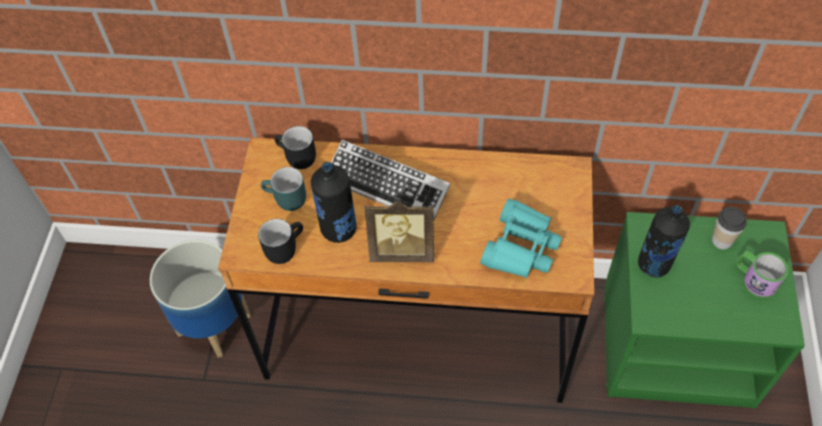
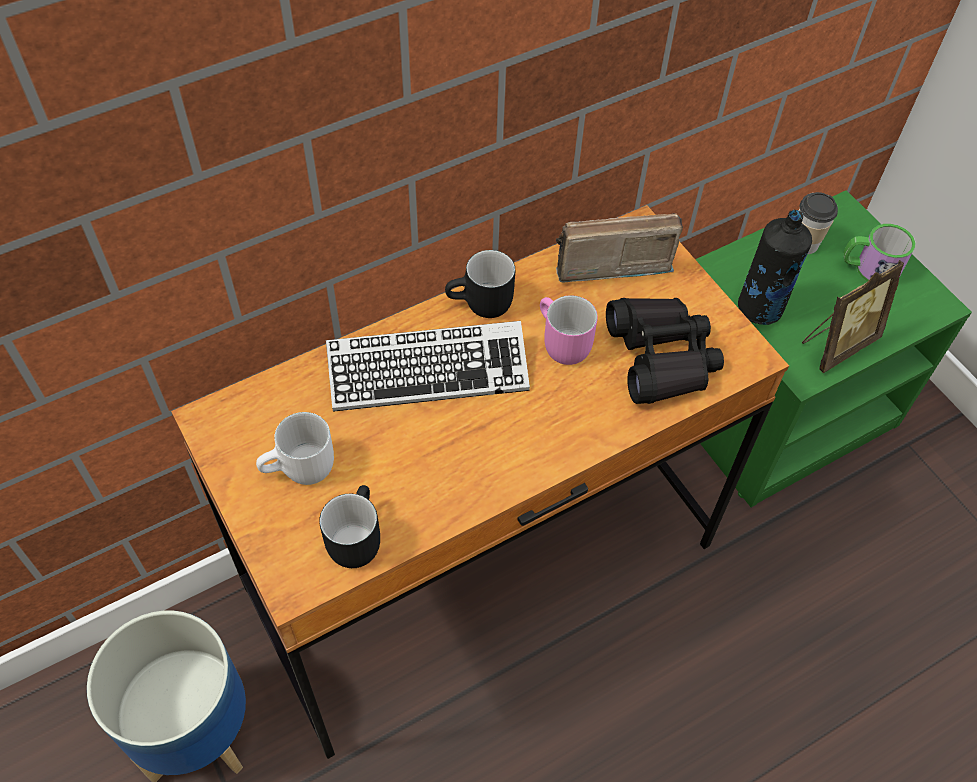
camera: 40 degrees left, 0 degrees up
turquoise mug [261,167,306,211] -> white mug [256,412,334,485]
black mug [274,126,316,169] -> black mug moved to [445,250,515,318]
black bottle [311,162,356,243] -> none
picture frame [365,201,434,262] -> picture frame moved to [802,260,904,373]
turquoise binoculars [480,198,562,278] -> black binoculars [606,298,724,404]
none -> pink mug [540,295,598,365]
none -> radio [556,213,683,282]

